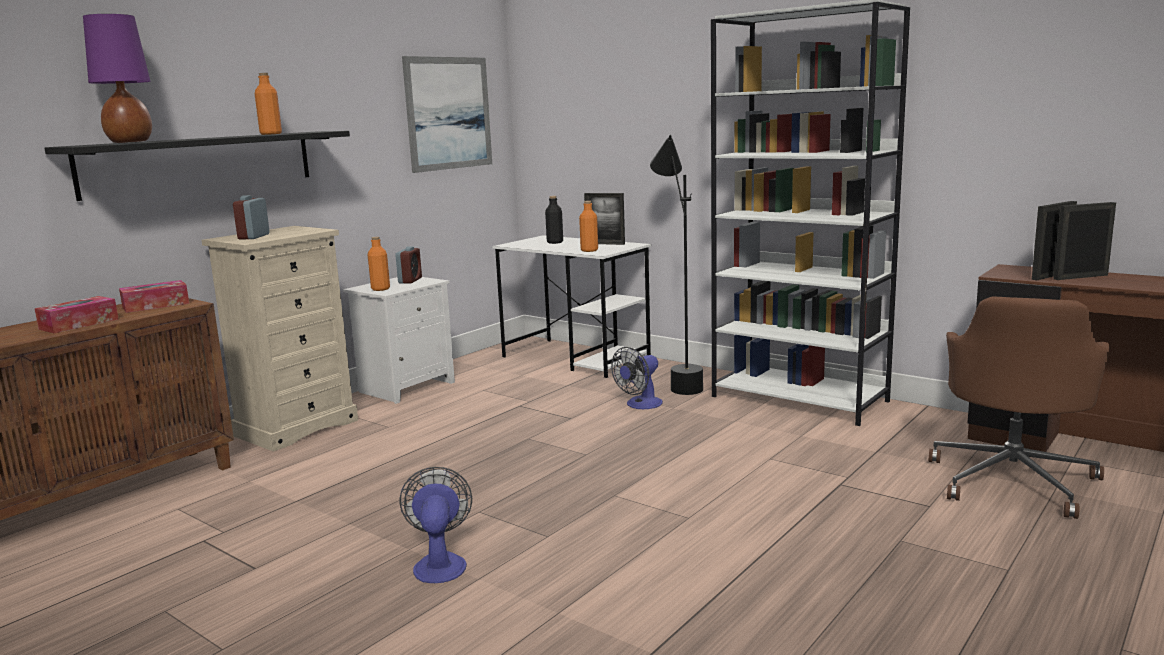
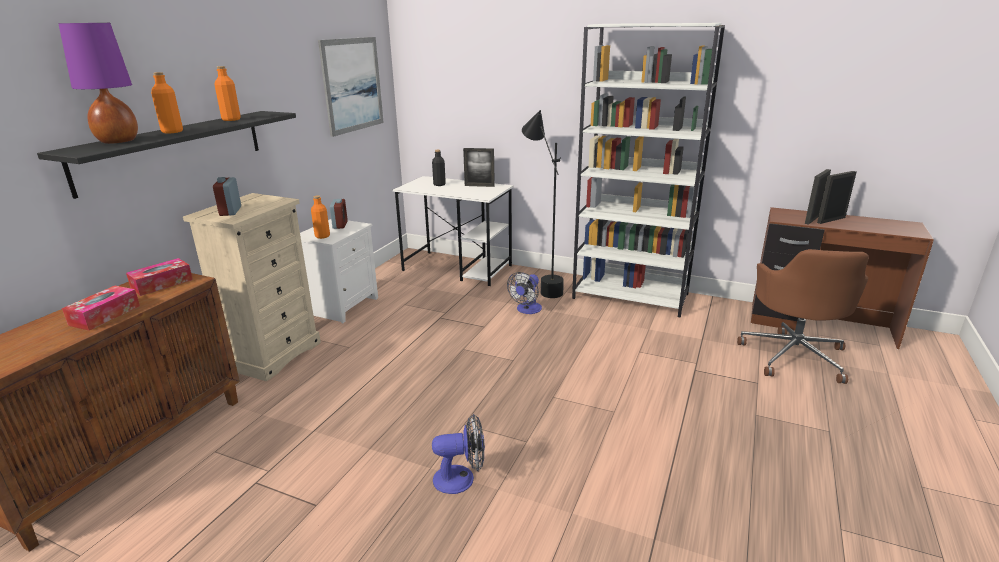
camera: 15 degrees left, 10 degrees up
fan [399,467,472,583] -> fan turned 105 degrees clockwise [432,414,485,494]
orange bottle [579,201,598,252] -> orange bottle moved to [151,72,183,133]

